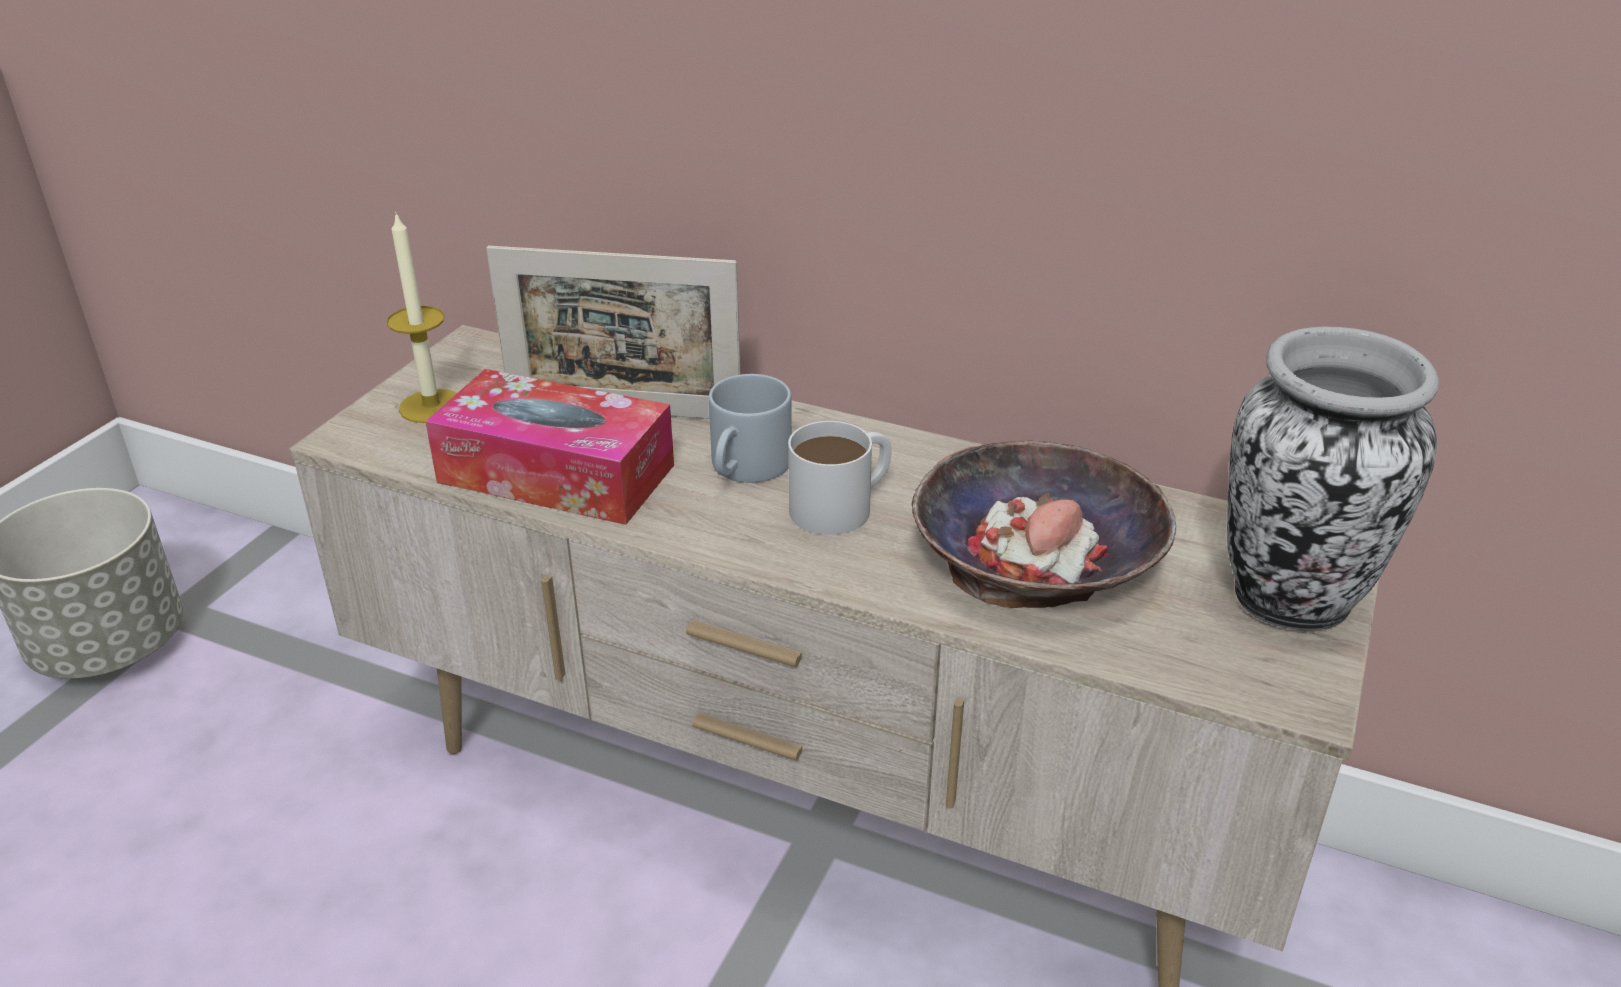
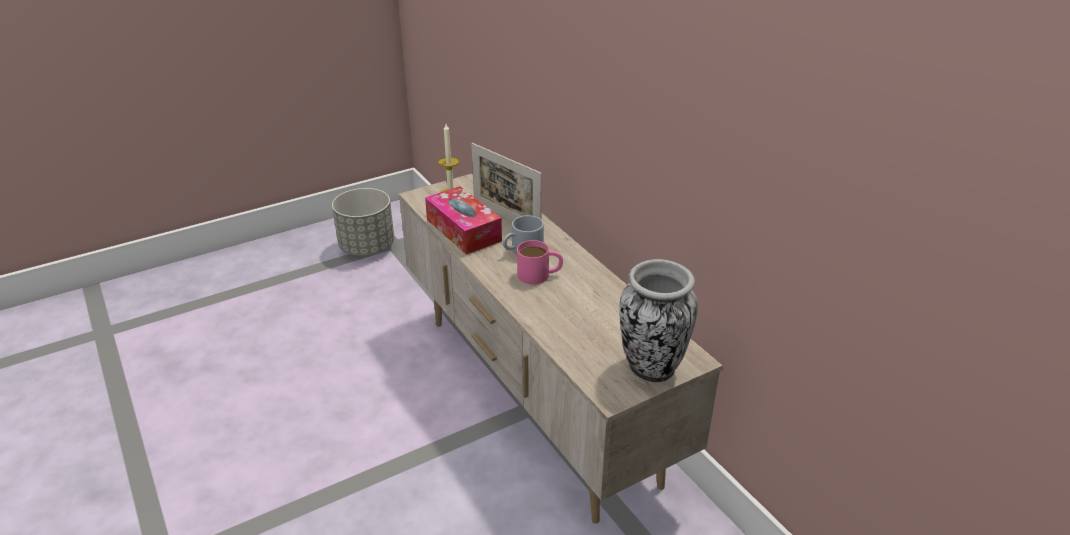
camera: 35 degrees right, 0 degrees up
white mug [788,421,892,535] -> pink mug [517,240,563,284]
bowl [911,440,1176,608] -> none

